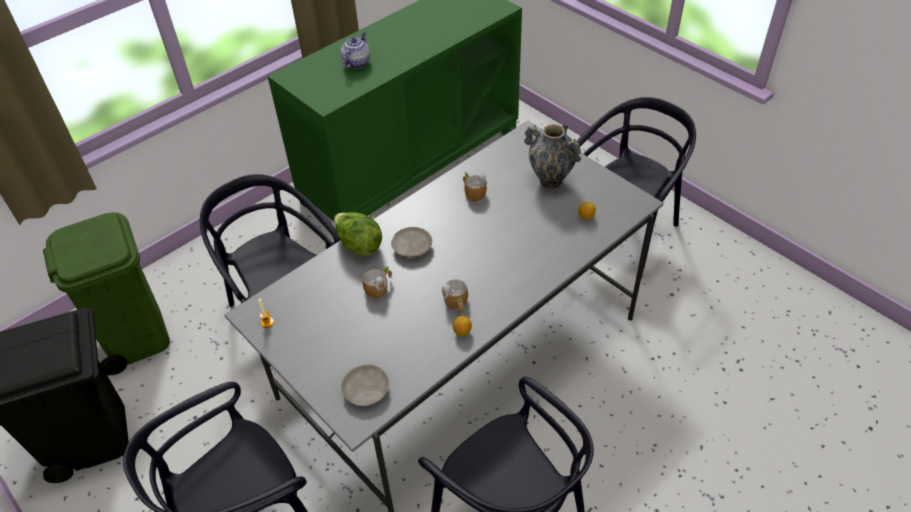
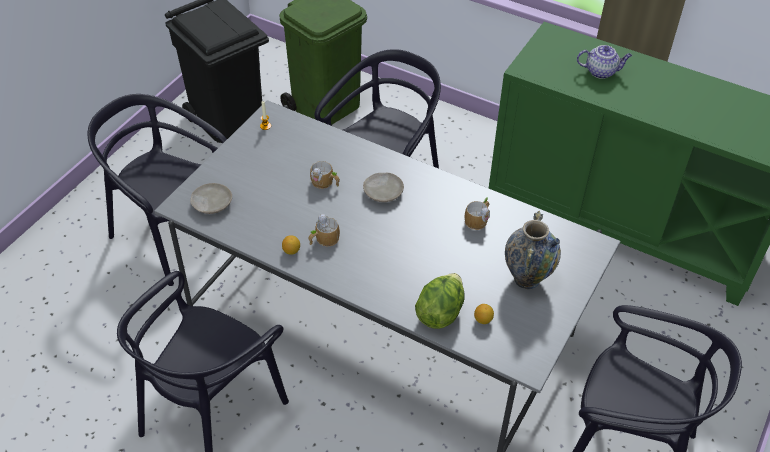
camera: 70 degrees right, 0 degrees up
lettuce [334,212,382,256] -> lettuce moved to [415,273,465,329]

